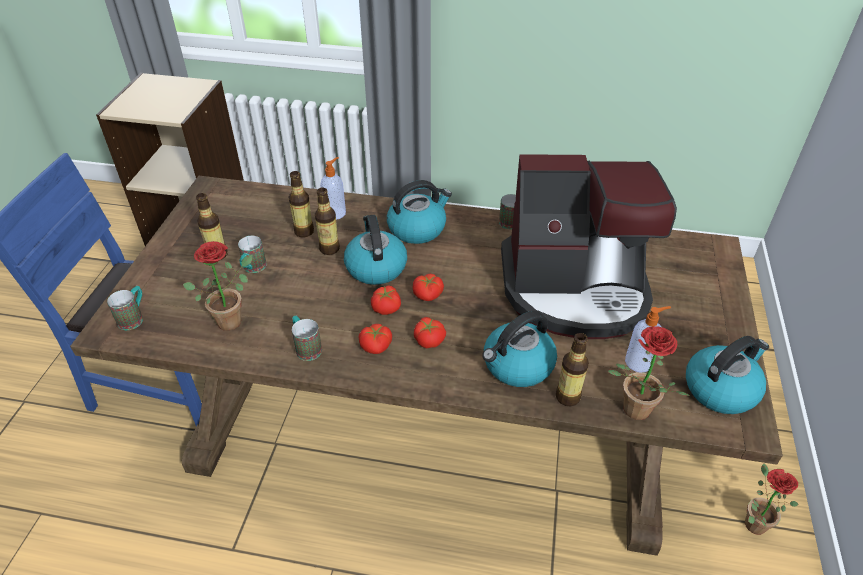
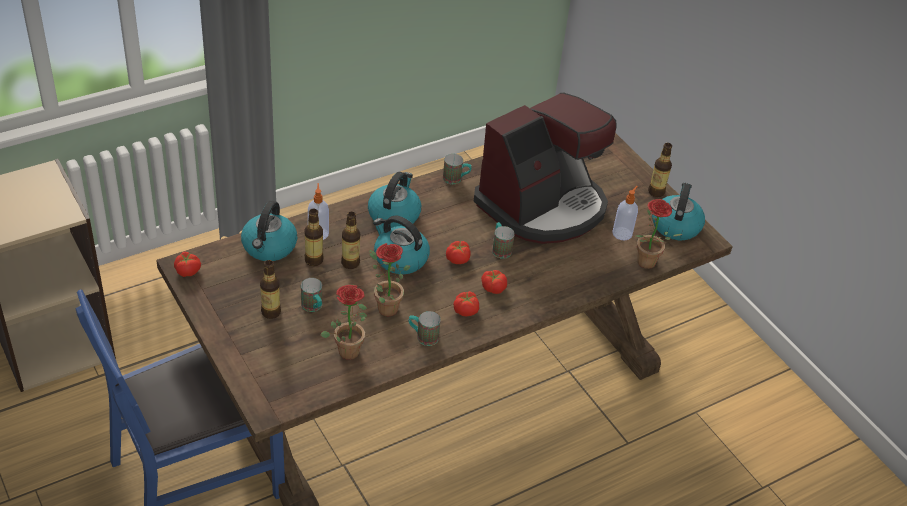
camera: 45 degrees left, 0 degrees up
mug [107,286,143,330] -> mug moved to [492,222,515,259]
tomato [371,285,401,315] -> tomato moved to [174,252,201,277]
kettle [482,311,557,387] -> kettle moved to [241,201,297,261]
bottle [556,333,589,406] -> bottle moved to [648,143,672,197]
potted plant [745,463,799,535] -> potted plant moved to [369,243,410,316]

